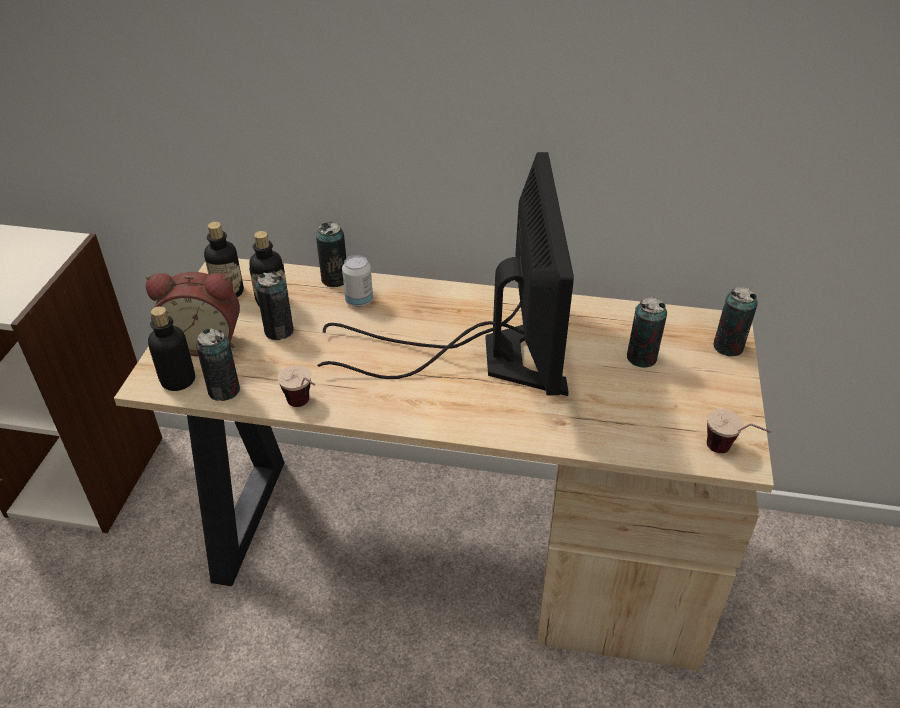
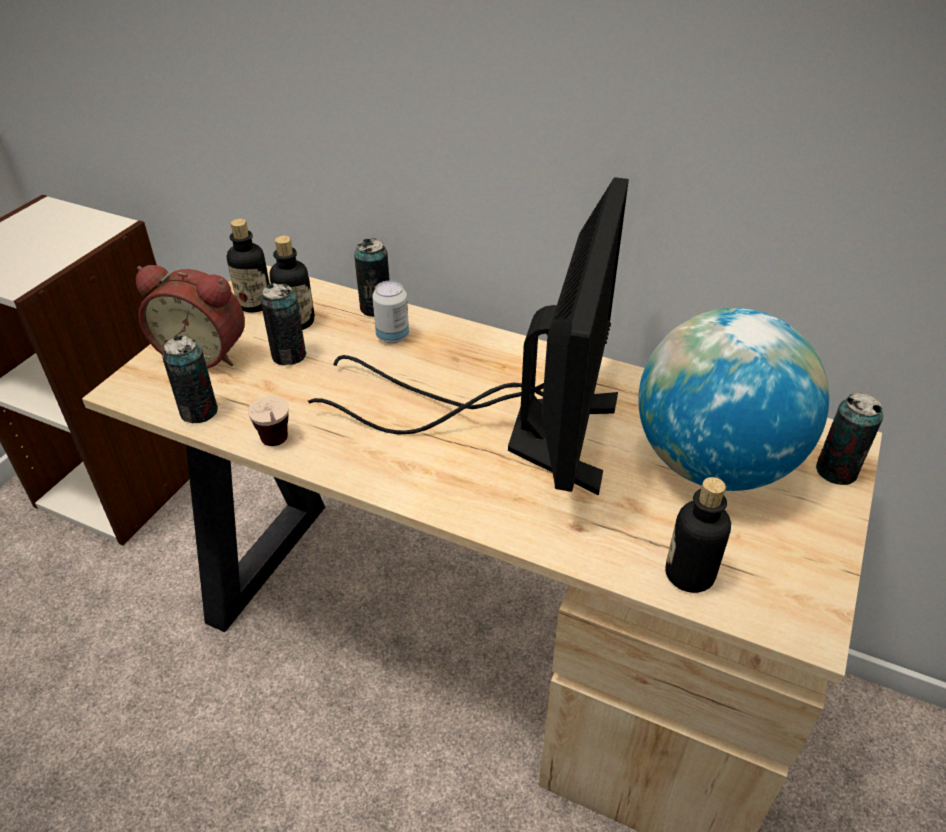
camera: 15 degrees right, 0 degrees up
bottle [148,306,195,391] -> bottle moved to [665,477,731,593]
can [627,297,667,368] -> globe [638,308,829,491]
cup [707,409,771,453] -> none

